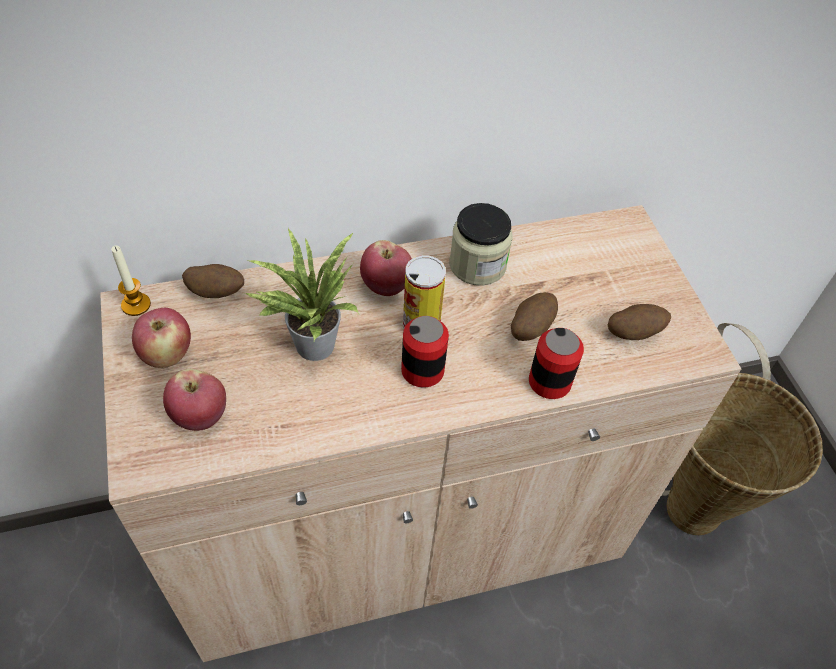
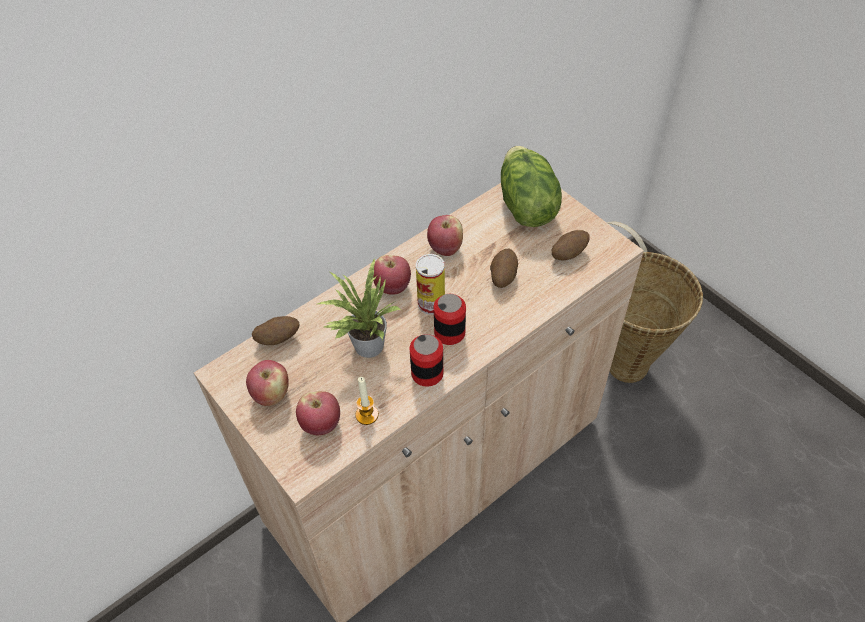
camera: 20 degrees left, 0 degrees up
candle [111,246,151,316] -> candle moved to [355,377,378,425]
jar [450,203,513,286] -> apple [427,215,463,256]
can [529,328,584,399] -> can moved to [410,334,443,387]
none -> lettuce [501,146,562,227]

